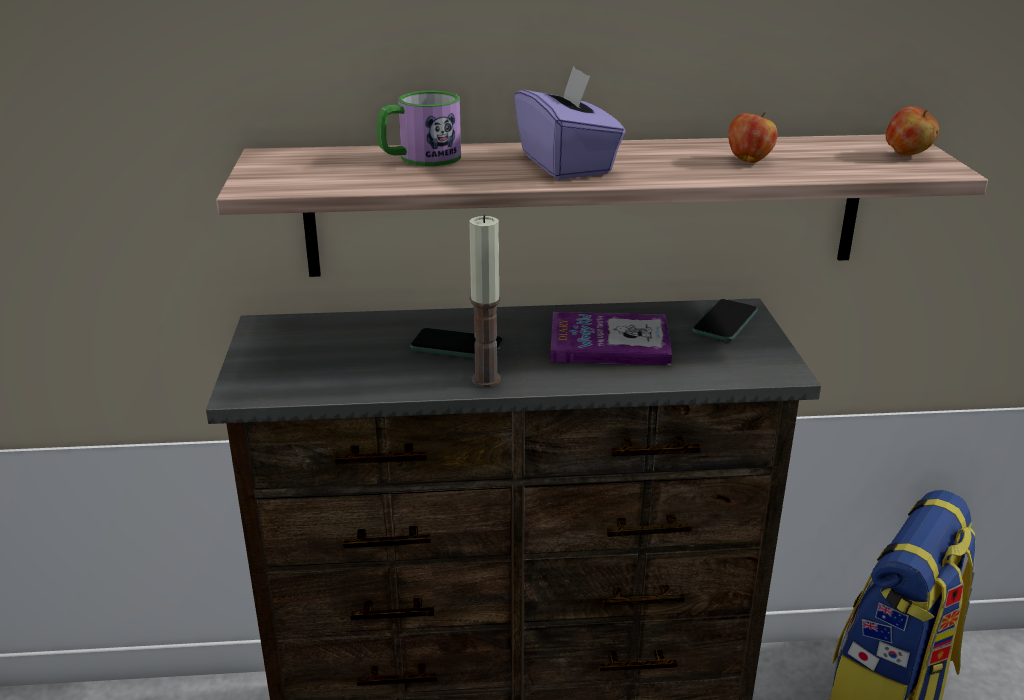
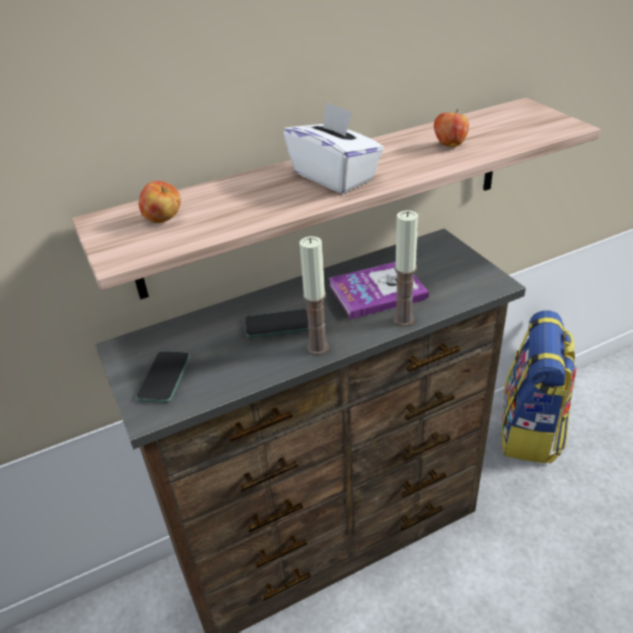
camera: 20 degrees left, 10 degrees up
mug [377,91,461,166] -> none
purple tissue box [514,66,625,180] -> white tissue box [283,102,384,194]
phone [692,299,758,341] -> phone moved to [136,351,190,403]
apple [886,106,939,156] -> apple moved to [139,181,181,223]
none -> candle [393,210,418,326]

